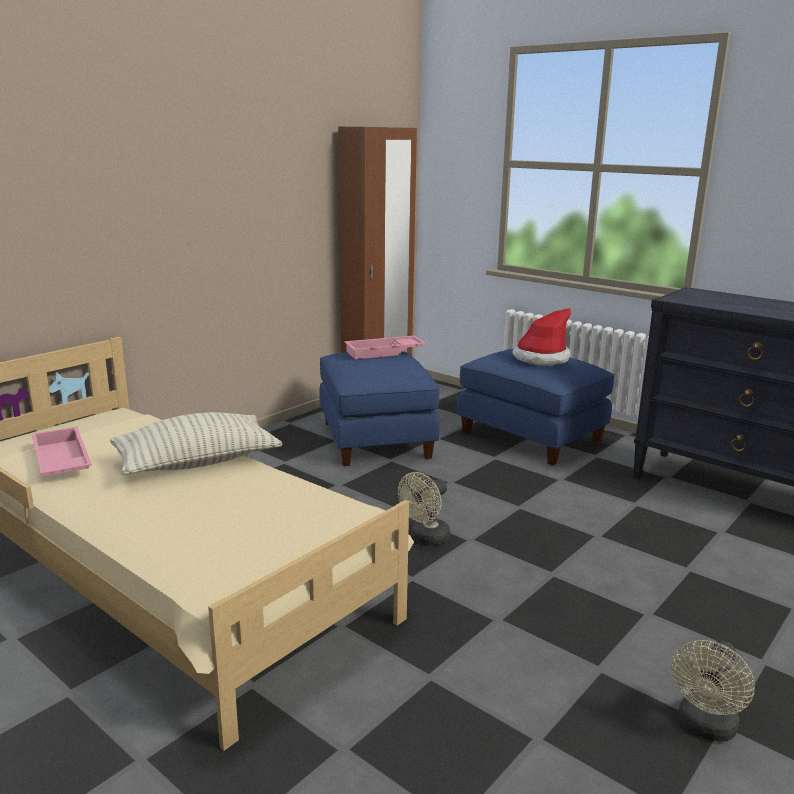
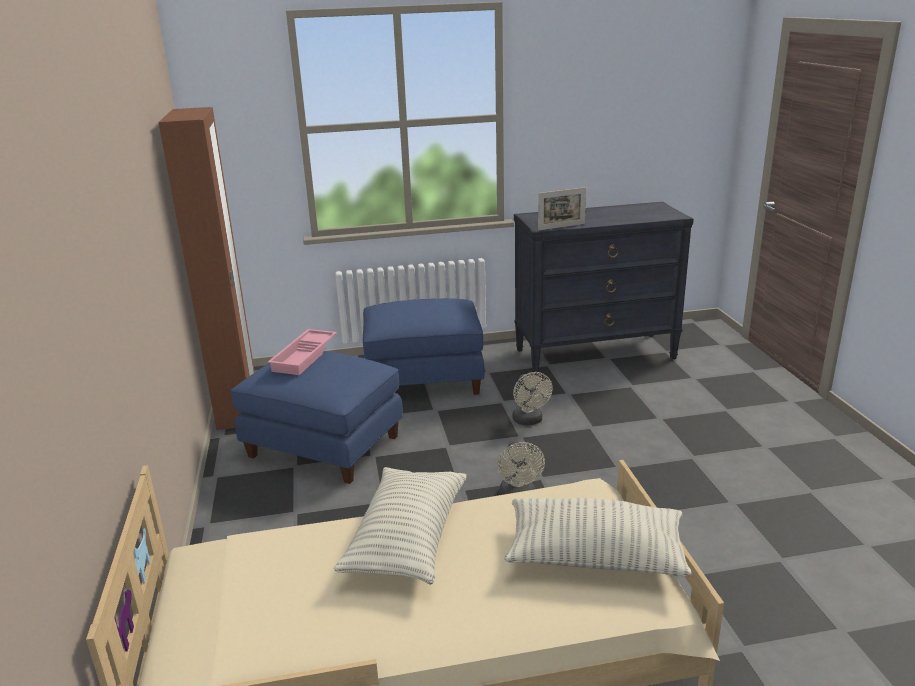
camera: 50 degrees left, 5 degrees up
pink tray [32,427,92,476] -> none
hat [512,308,571,366] -> none
beige fan [671,640,755,742] -> beige fan moved to [512,372,553,426]
none -> pillow [505,498,692,577]
none -> picture frame [538,187,586,230]

